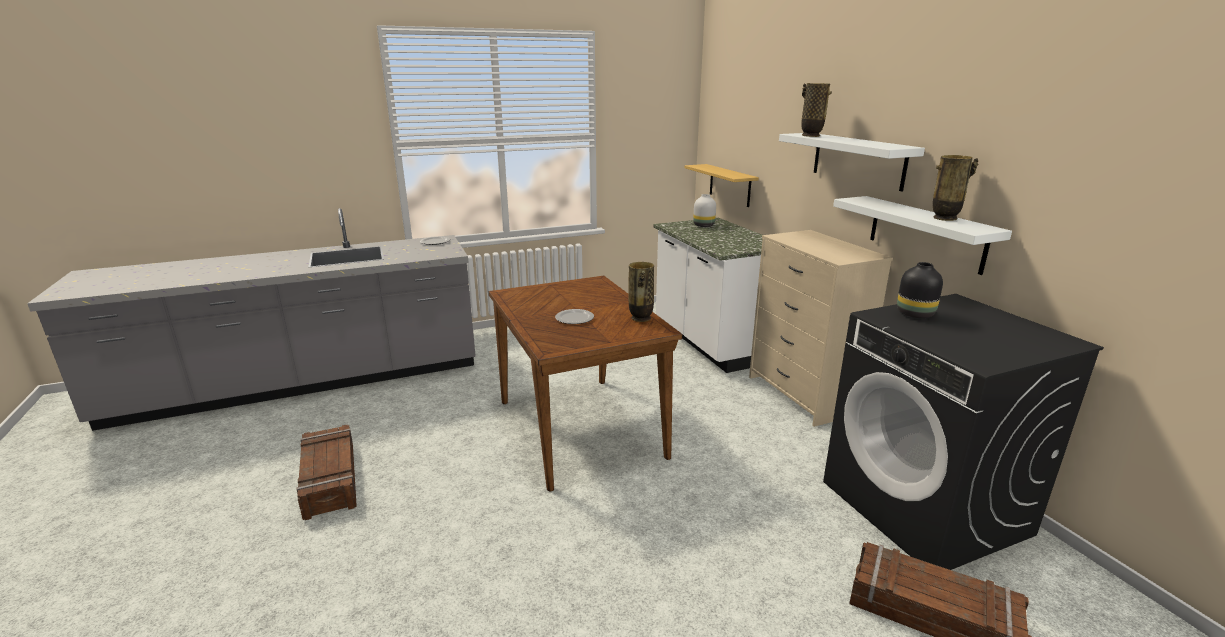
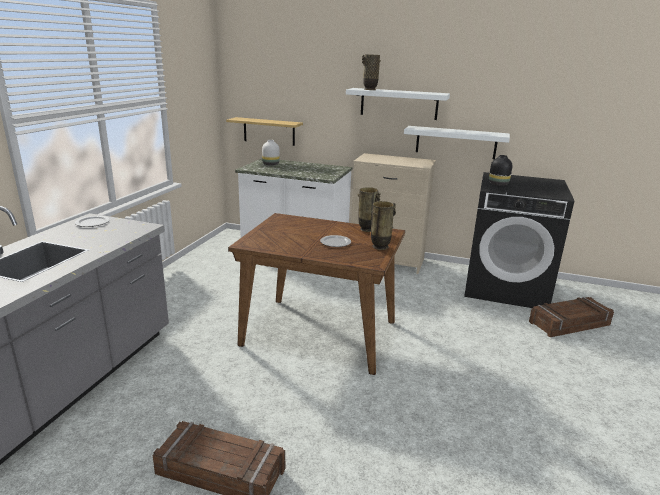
camera: 50 degrees left, 0 degrees up
vase [933,155,978,221] -> vase moved to [371,201,396,250]

